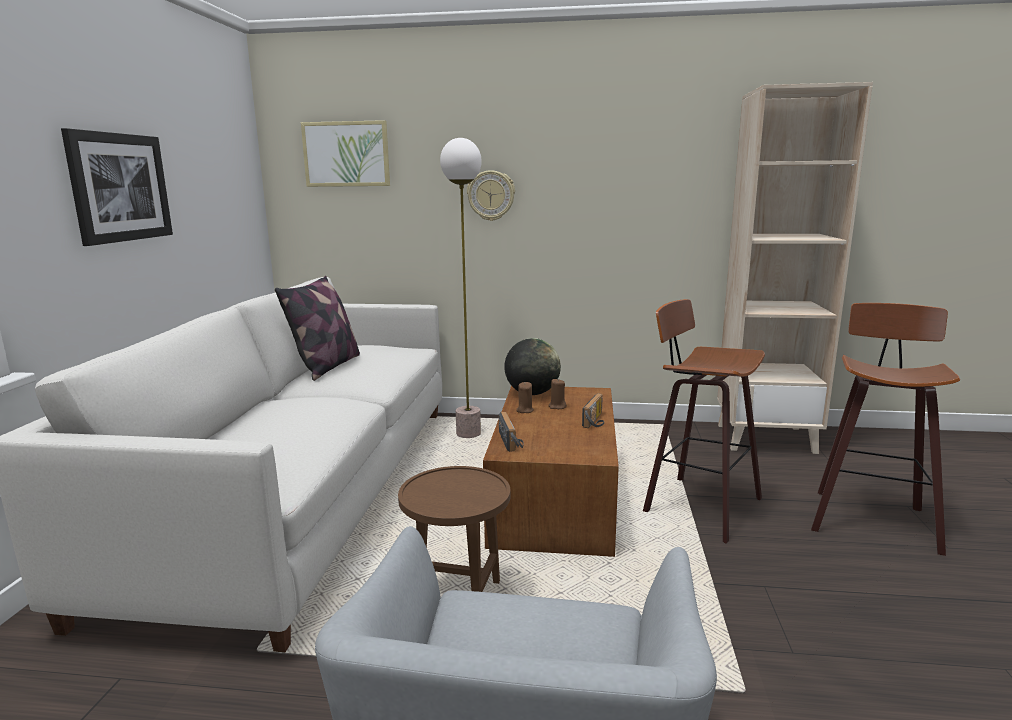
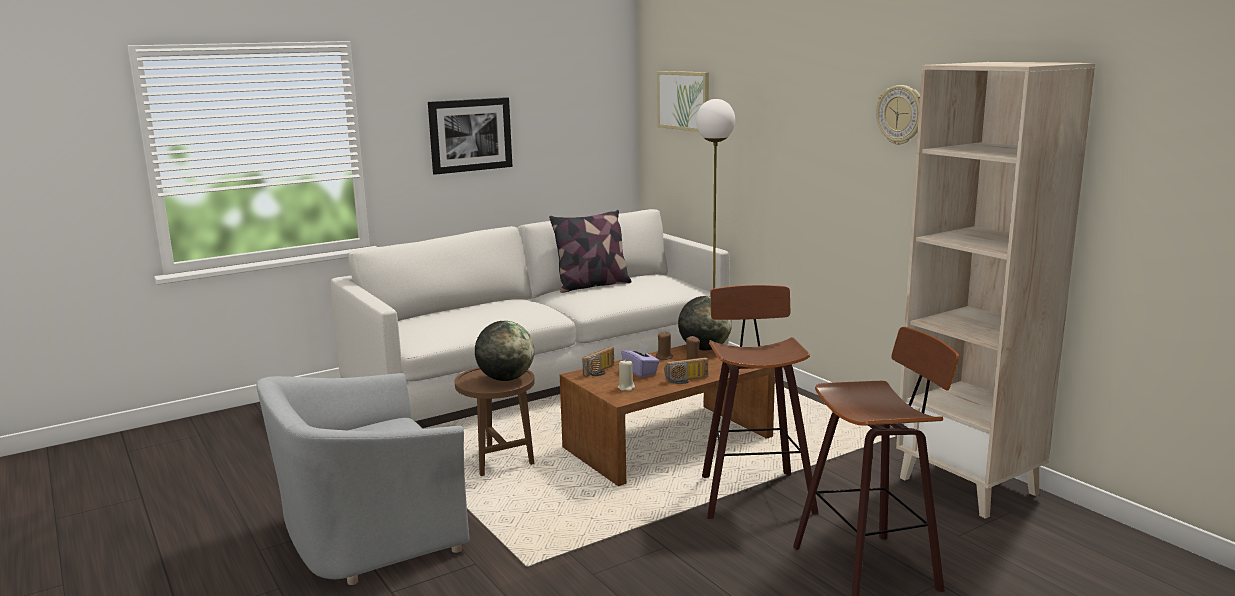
camera: 50 degrees right, 0 degrees up
wall clock [467,170,515,221] -> wall clock moved to [876,85,920,145]
none -> globe [475,321,534,381]
none -> beige candle [618,361,635,391]
none -> purple tissue box [621,343,660,377]

